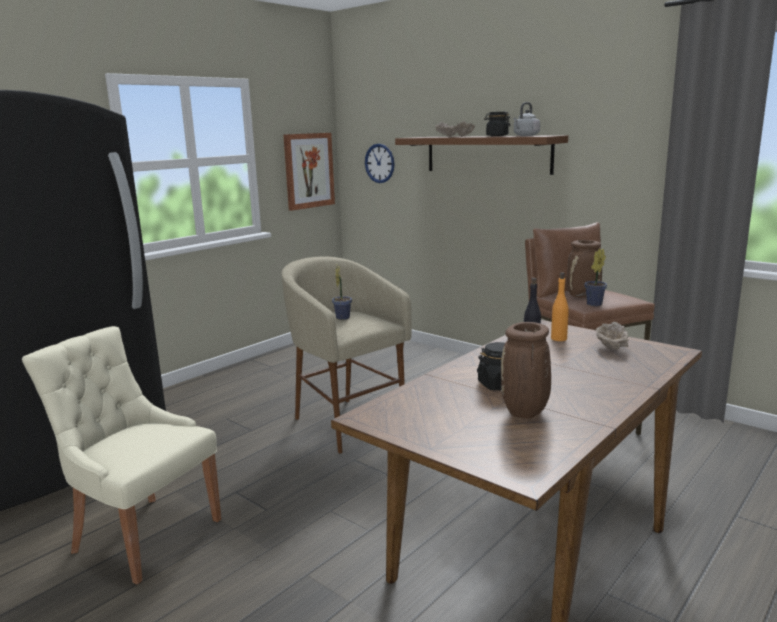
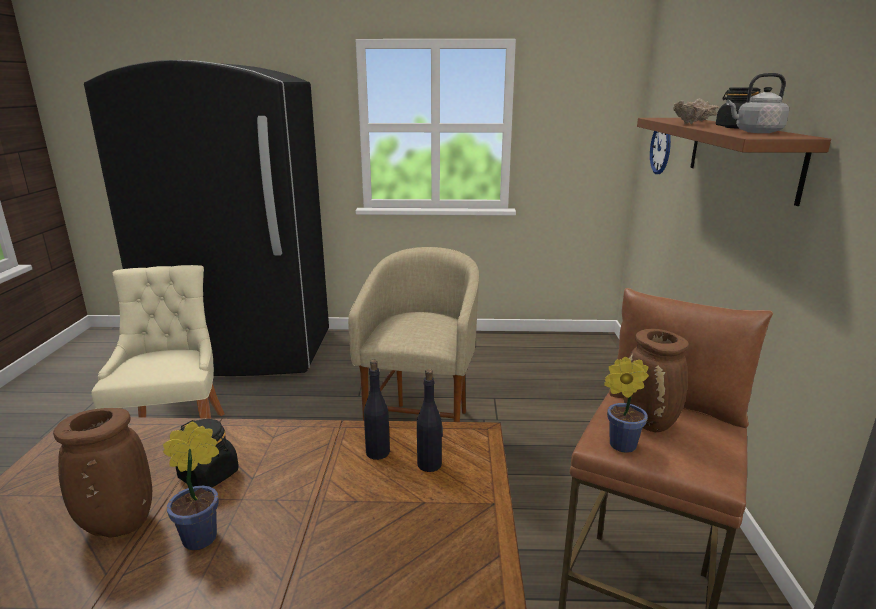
camera: 50 degrees right, 5 degrees up
picture [283,133,335,211] -> none
potted plant [332,265,352,320] -> potted plant moved to [163,421,219,550]
orange bottle [551,272,569,341] -> black bottle [417,369,443,472]
beige bowl [595,322,629,350] -> none

